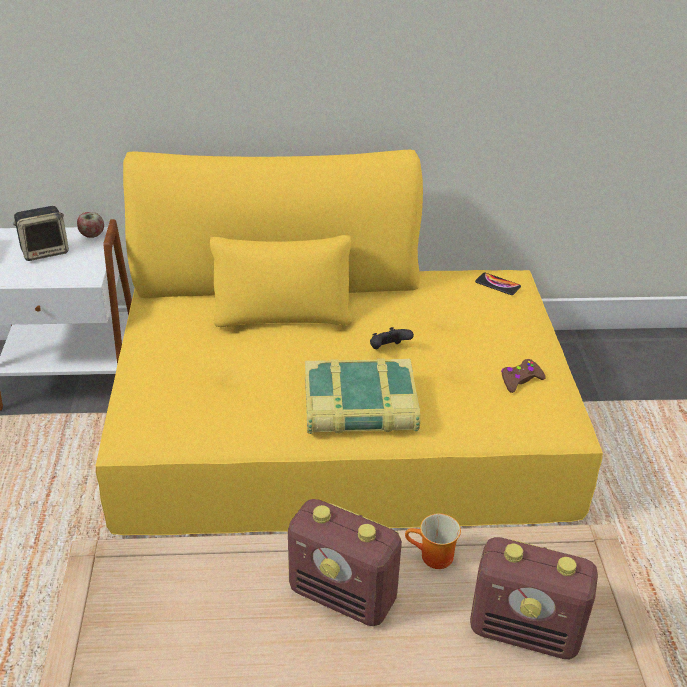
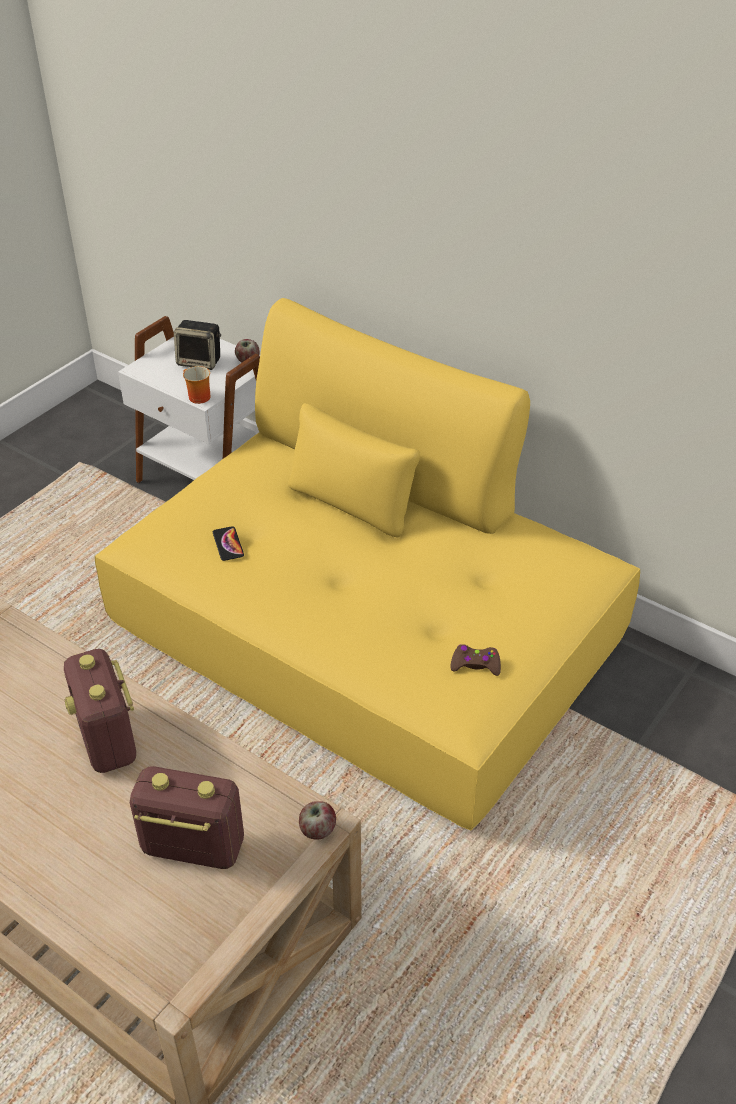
camera: 40 degrees right, 5 degrees up
book [305,358,420,434] -> none
black game controller [370,327,414,349] -> none
mug [405,514,461,569] -> mug moved to [183,366,210,404]
radio [470,537,598,659] -> radio turned 135 degrees clockwise [130,766,244,869]
phone [475,272,521,295] -> phone moved to [213,526,244,561]
none -> apple [299,801,336,840]

